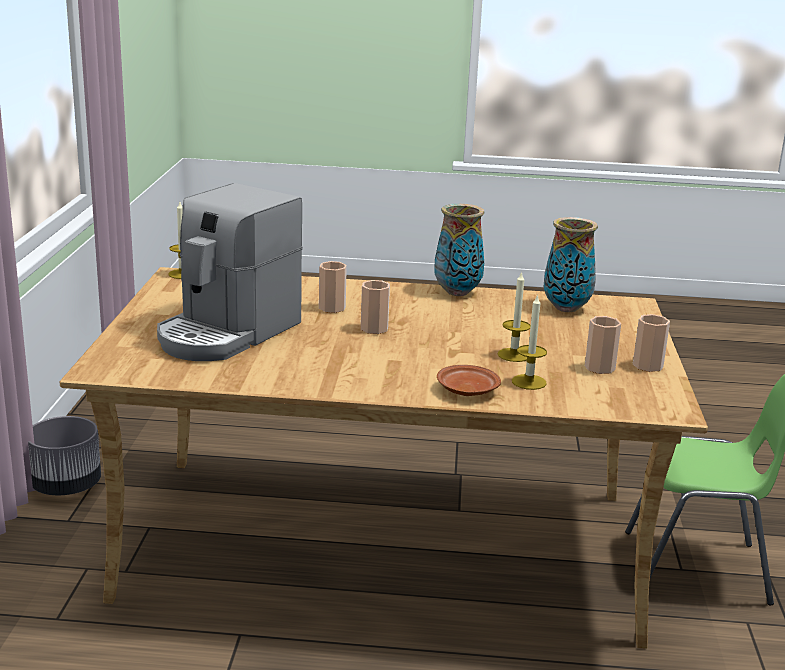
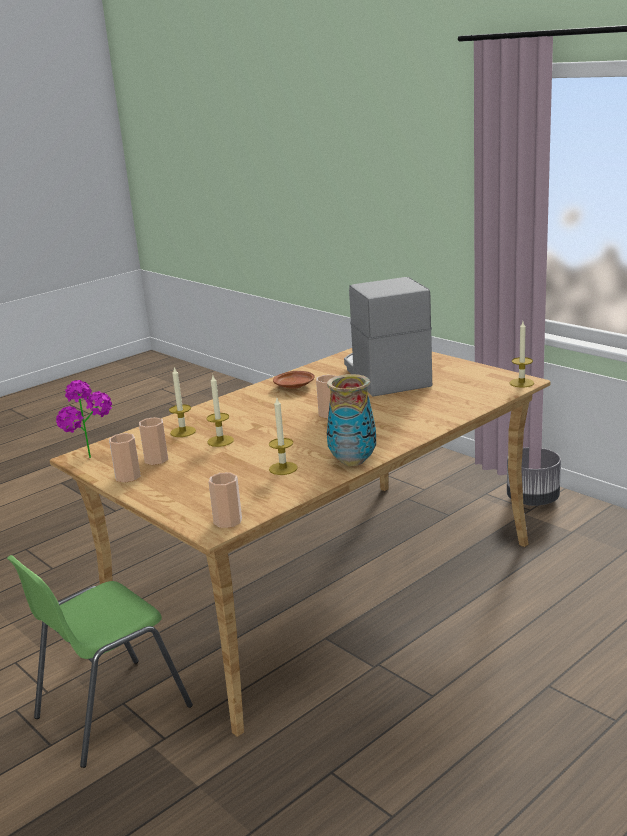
camera: 135 degrees right, 0 degrees up
cup [319,261,347,313] -> cup moved to [208,472,242,528]
brown plate [437,365,501,396] -> brown plate moved to [273,371,315,389]
vase [544,217,598,312] -> none
none -> potted plant [56,380,112,458]
none -> candle [269,398,298,475]

